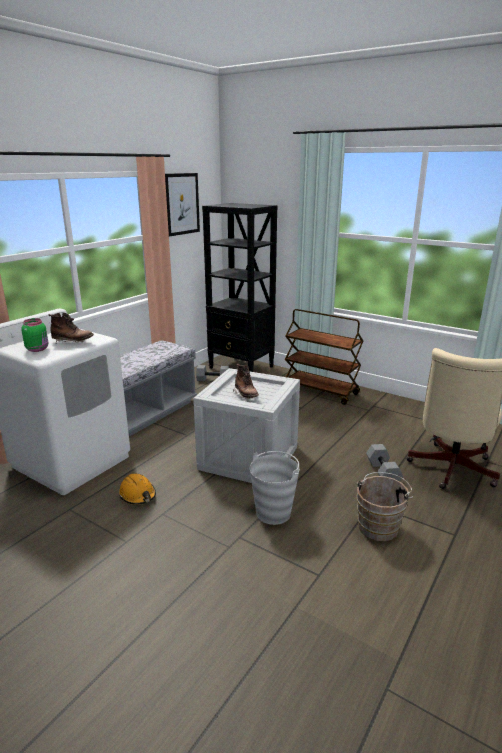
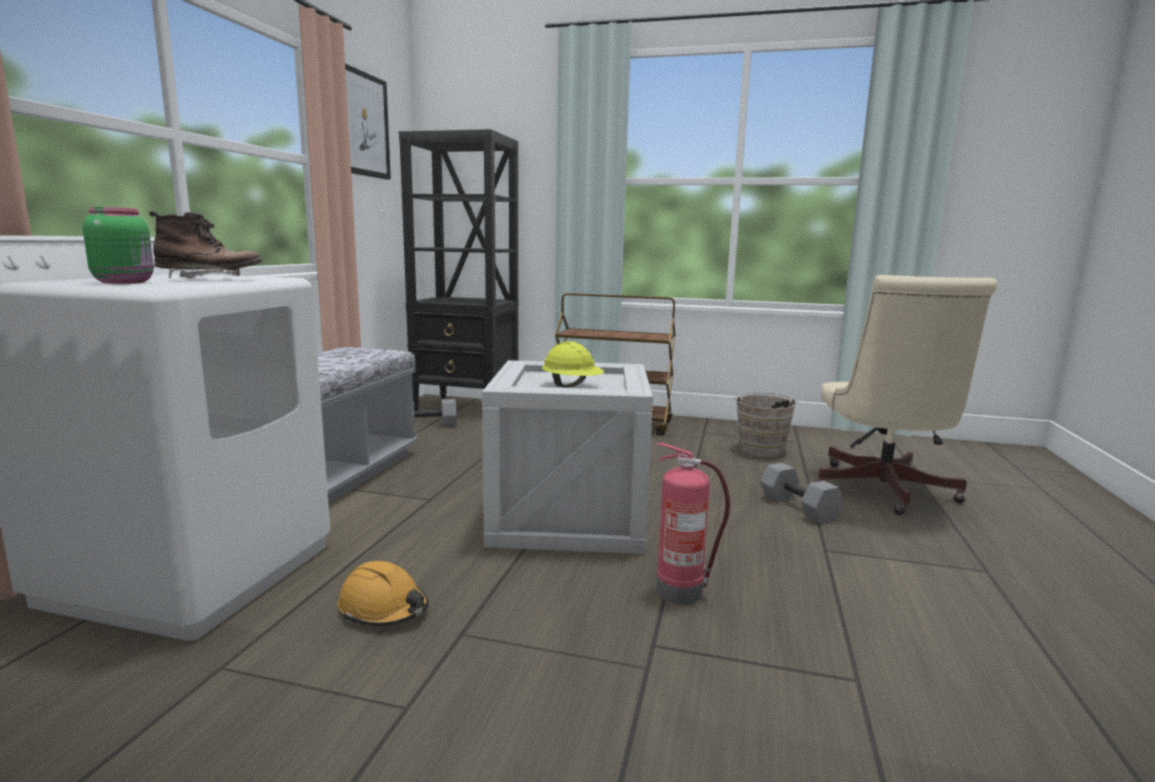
camera: 20 degrees left, 10 degrees down
brown boot [233,364,259,399] -> yellow hard hat [542,341,604,387]
grey bucket [250,451,299,525] -> fire extinguisher [656,443,730,604]
brown bucket [357,472,413,541] -> brown bucket moved to [734,392,798,458]

